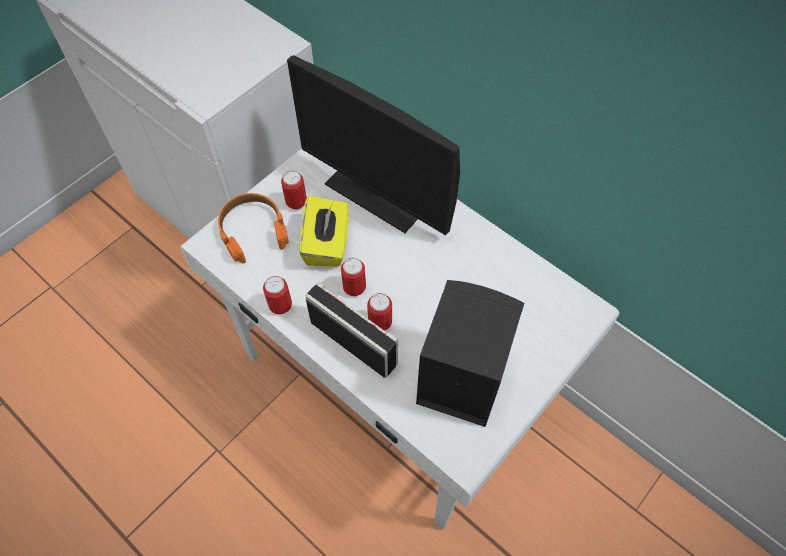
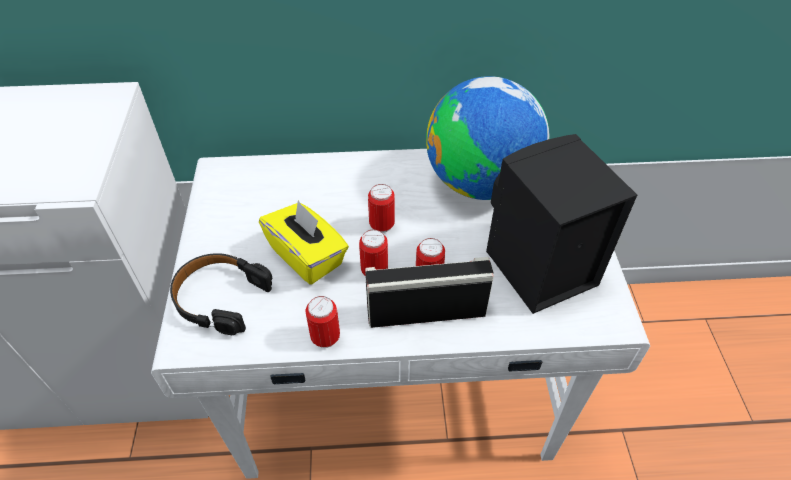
camera: 45 degrees left, 10 degrees down
orange headphones [218,193,289,264] -> black headphones [170,253,272,335]
can [281,171,307,210] -> can moved to [368,184,395,233]
monitor [287,55,460,235] -> none
none -> globe [426,76,549,200]

